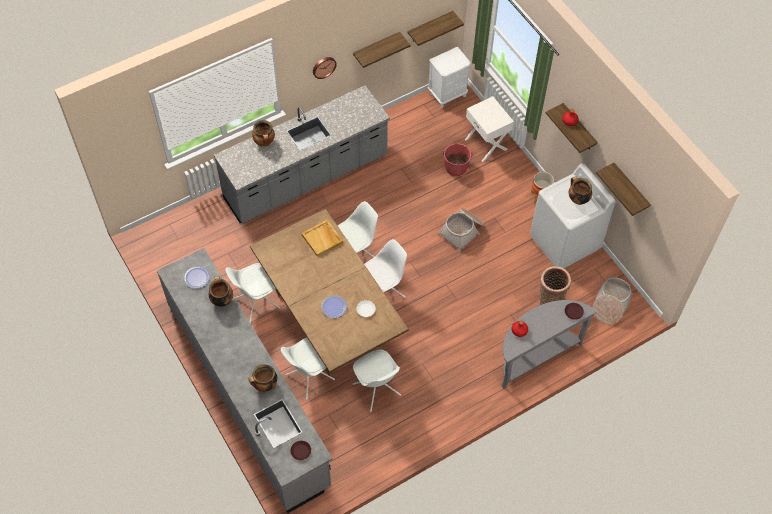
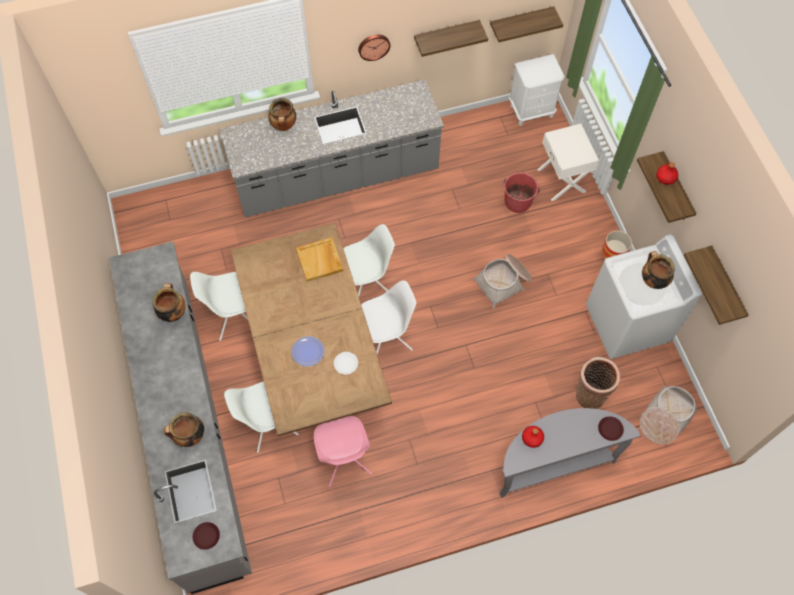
camera: 15 degrees right, 5 degrees up
plate [184,266,210,289] -> none
white chair [352,349,401,412] -> pink chair [314,416,372,487]

